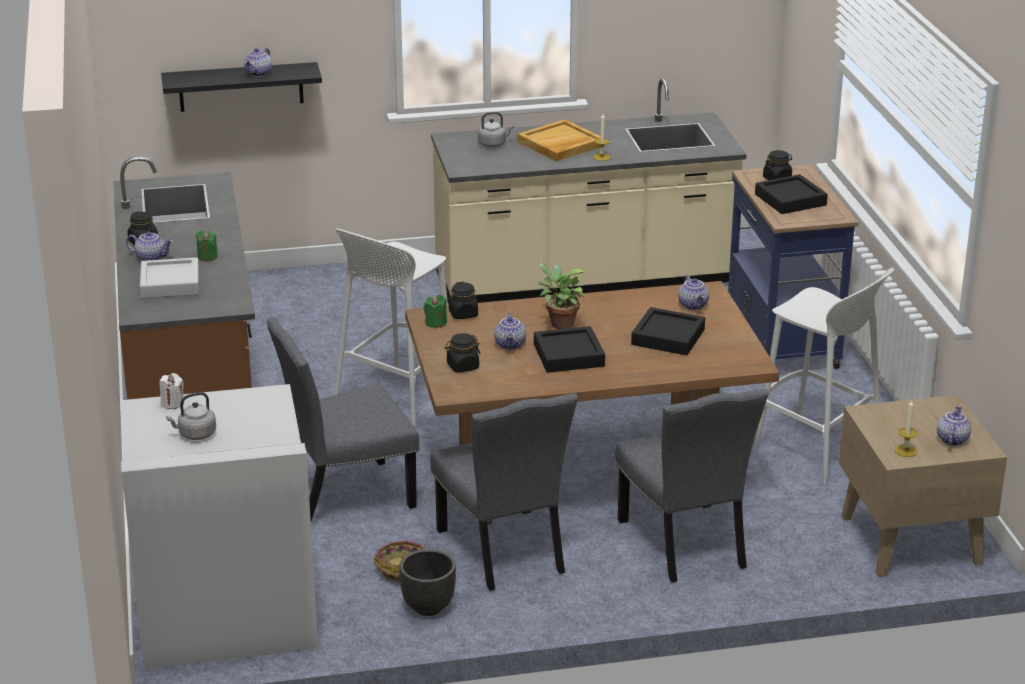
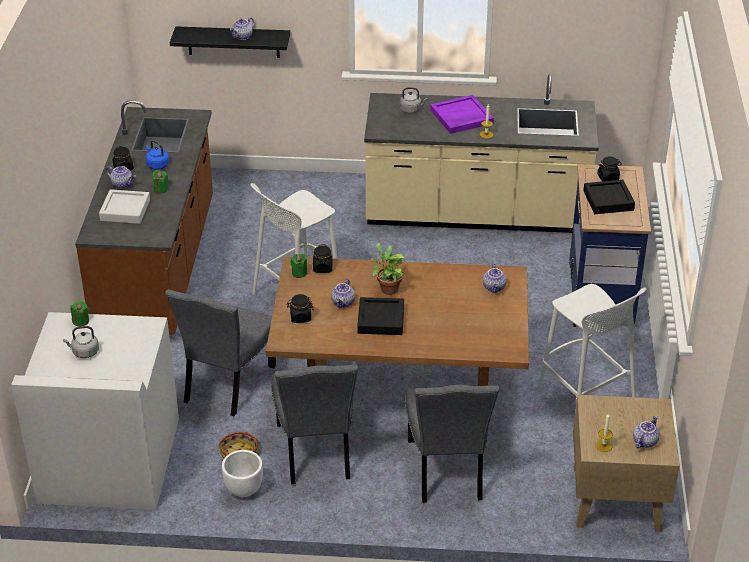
camera: 15 degrees right, 10 degrees up
white candle [160,373,184,409] -> green candle [70,301,89,326]
grey chair [267,317,420,520] -> grey chair turned 60 degrees counterclockwise [165,290,276,416]
black planter [399,549,456,616] -> white planter [222,450,263,497]
beige tray [517,119,601,161] -> purple tray [430,95,494,134]
black tray [631,307,705,355] -> none
none -> blue kettle [146,140,169,170]

